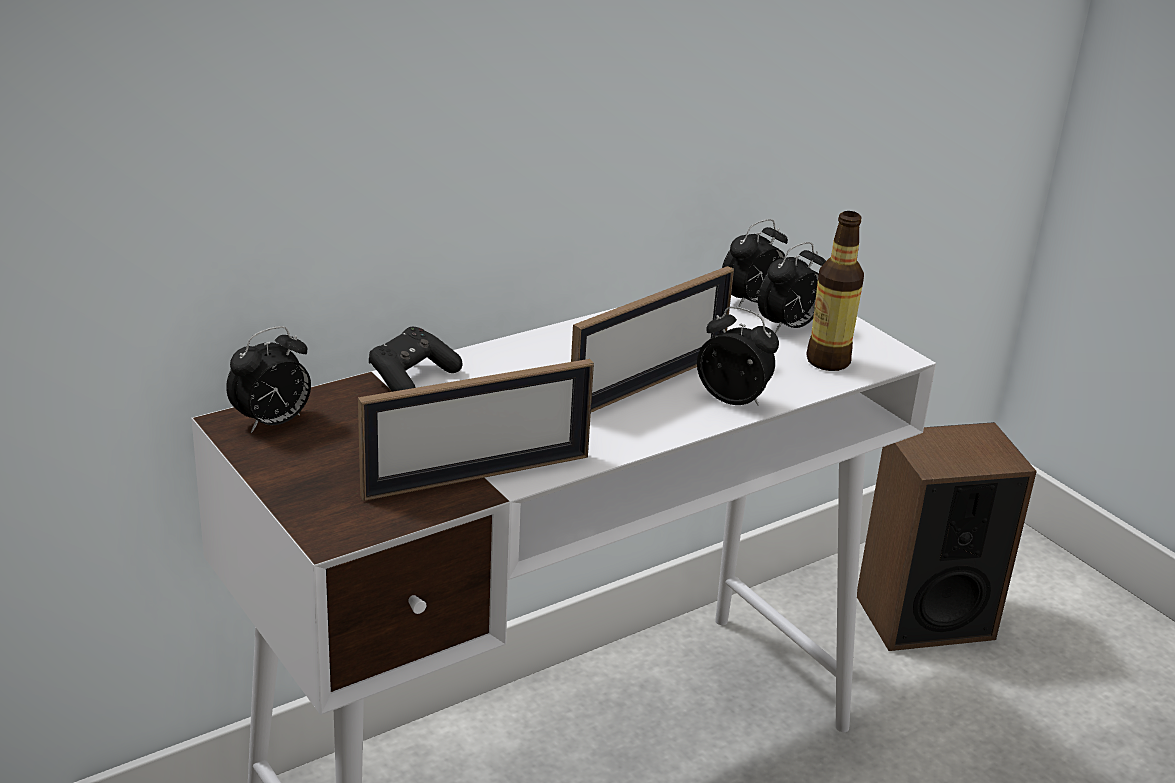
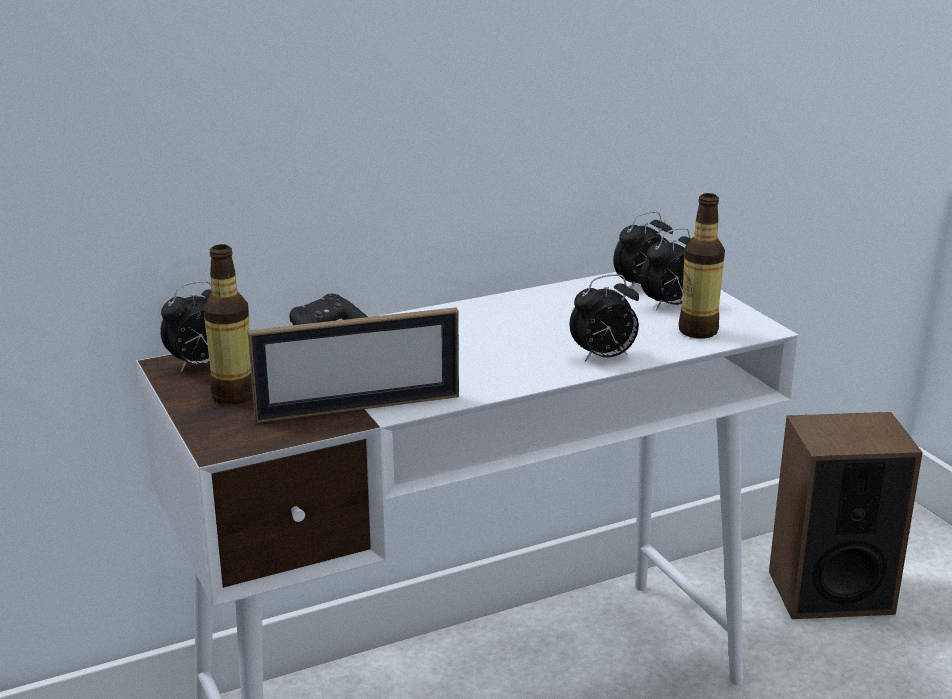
camera: 10 degrees right, 5 degrees down
picture frame [571,266,734,412] -> none
alarm clock [697,306,779,406] -> alarm clock turned 120 degrees clockwise [569,274,639,362]
none -> bottle [203,244,253,404]

